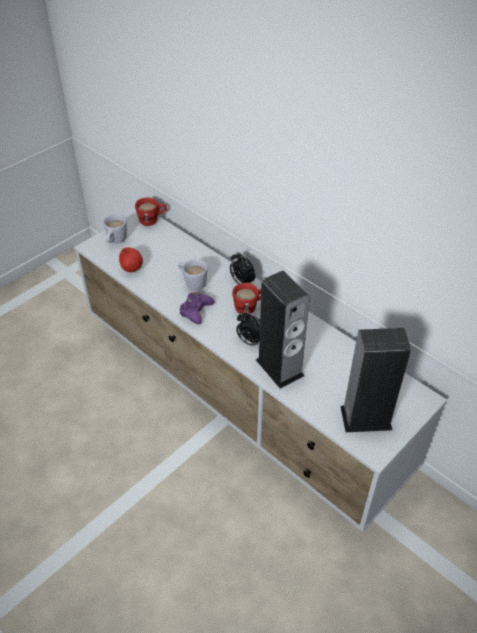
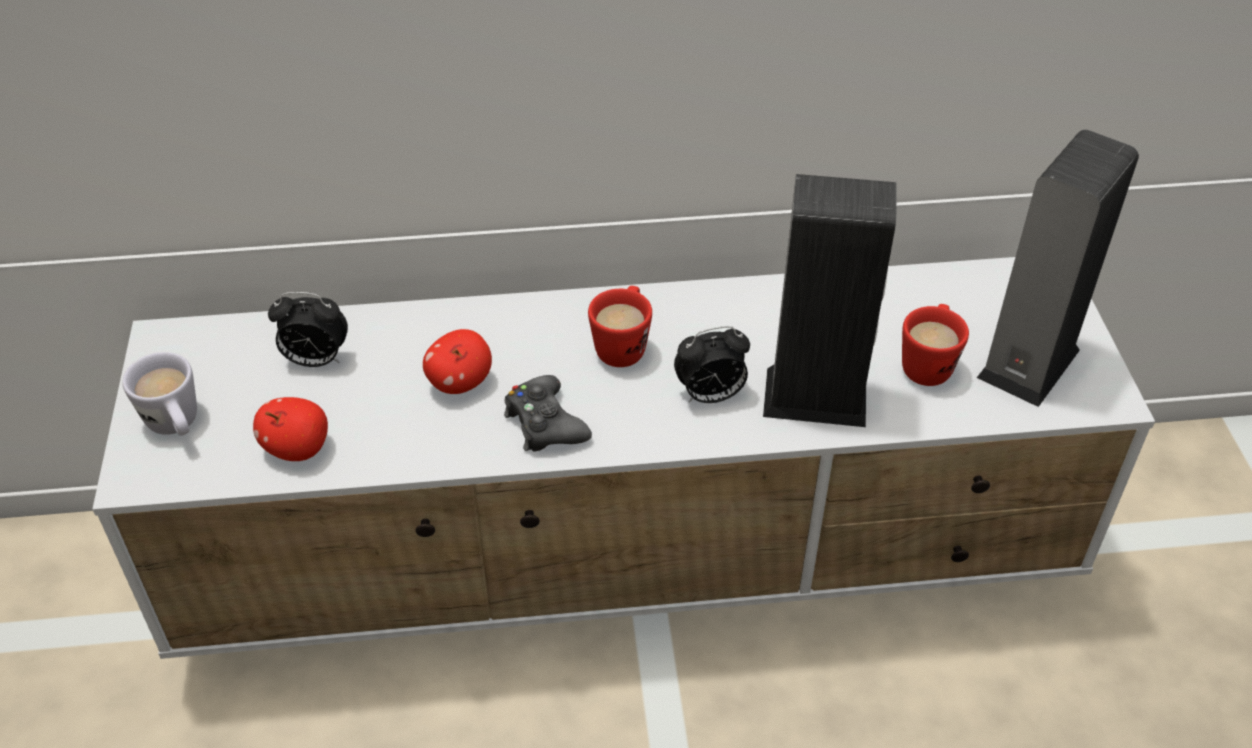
camera: 50 degrees left, 0 degrees up
red mug [135,198,167,226] -> red mug moved to [902,304,969,386]
white mug [178,259,208,291] -> apple [423,329,492,394]
purple game controller [180,292,215,324] -> black game controller [504,375,592,452]
alarm clock [230,252,255,284] -> alarm clock moved to [268,292,348,367]

